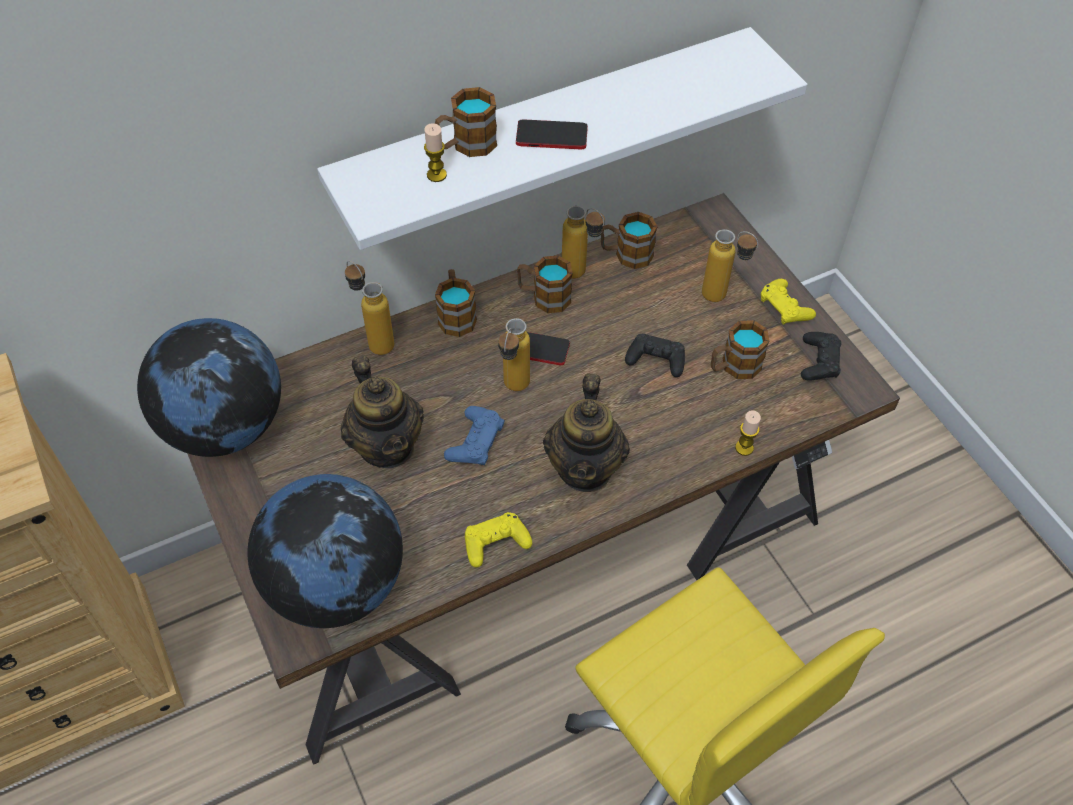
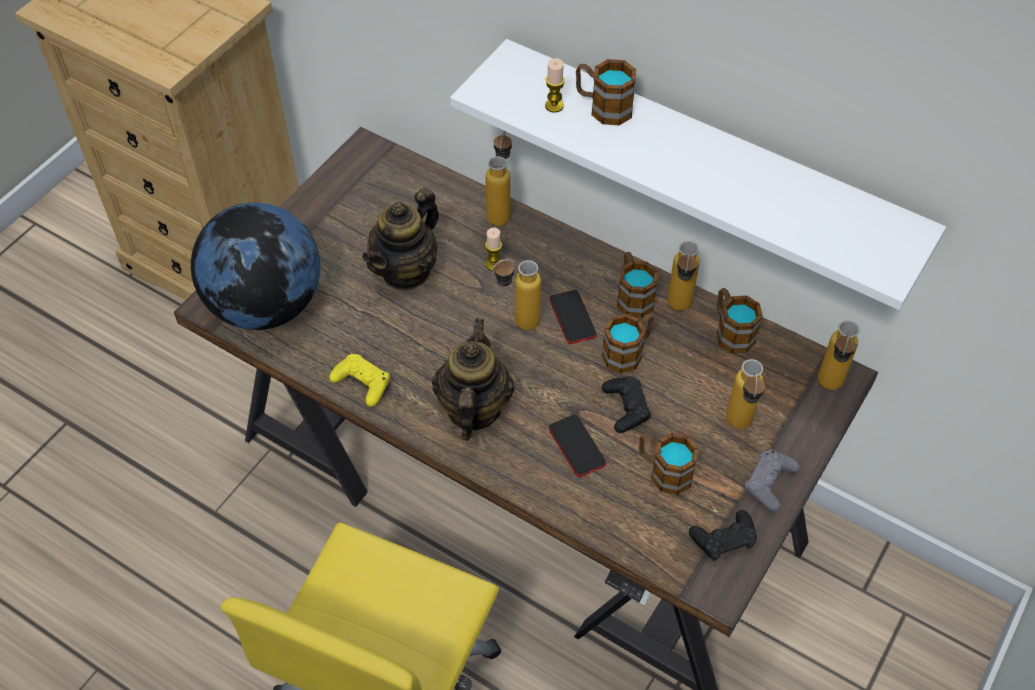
camera: 60 degrees right, 0 degrees up
globe [137,318,281,457] -> none
mug [435,269,477,337] -> mug moved to [602,313,654,373]
blue game controller [444,406,505,465] -> none
phone [516,119,588,149] -> phone moved to [549,414,606,477]
teapot [543,373,630,492] -> teapot turned 120 degrees clockwise [432,318,515,441]
candle [735,410,761,456] -> candle moved to [485,228,502,271]
yellow game controller [761,279,816,325] -> grey game controller [745,450,800,512]
none -> bottle [818,321,859,390]

